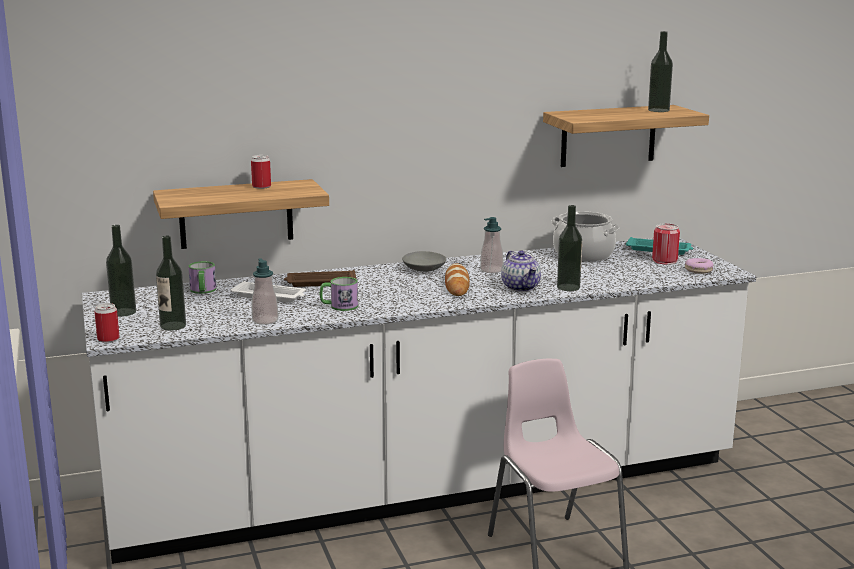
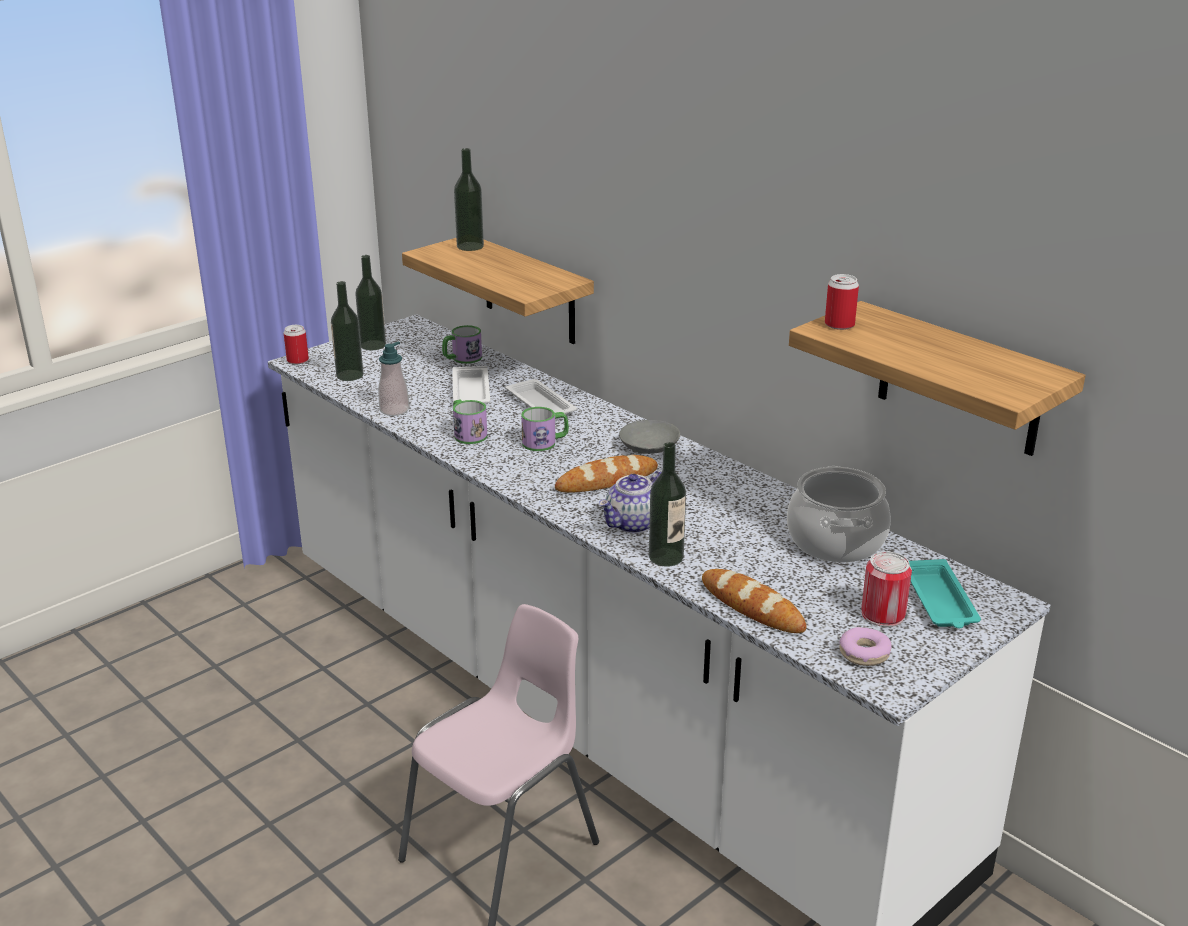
camera: 65 degrees right, 10 degrees up
can [251,155,271,189] -> can moved to [825,274,859,330]
brown tray [284,270,356,287] -> white tray [506,379,577,416]
soap dispenser [480,217,503,273] -> none
bottle [648,31,673,112] -> bottle moved to [454,148,484,251]
none -> mug [521,407,569,451]
none -> bread [702,569,807,633]

